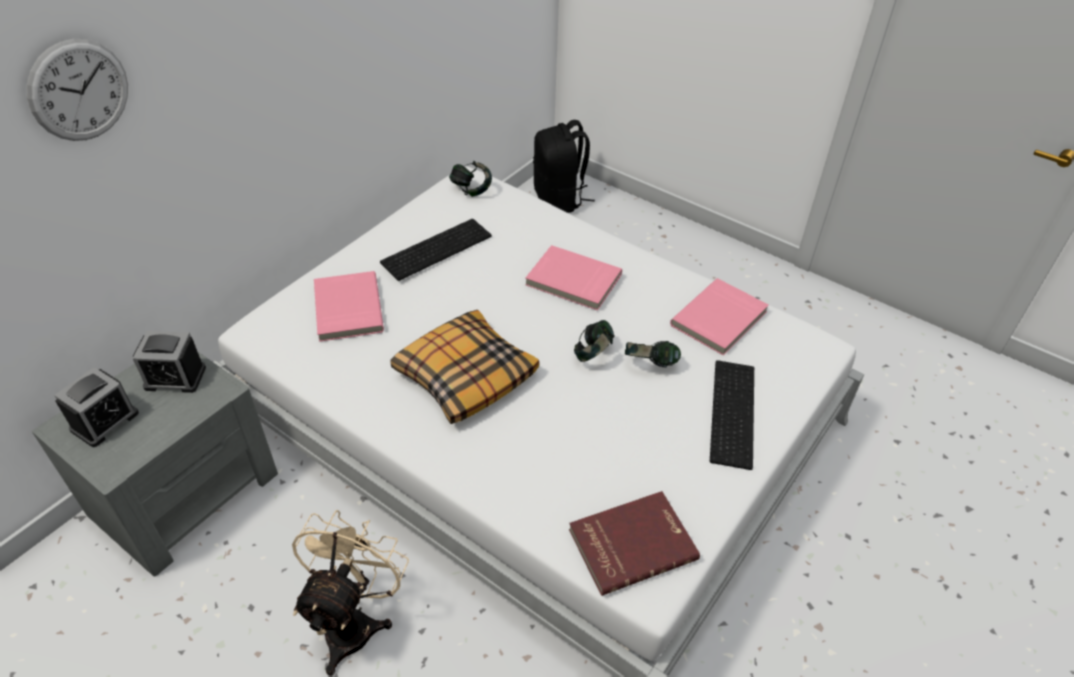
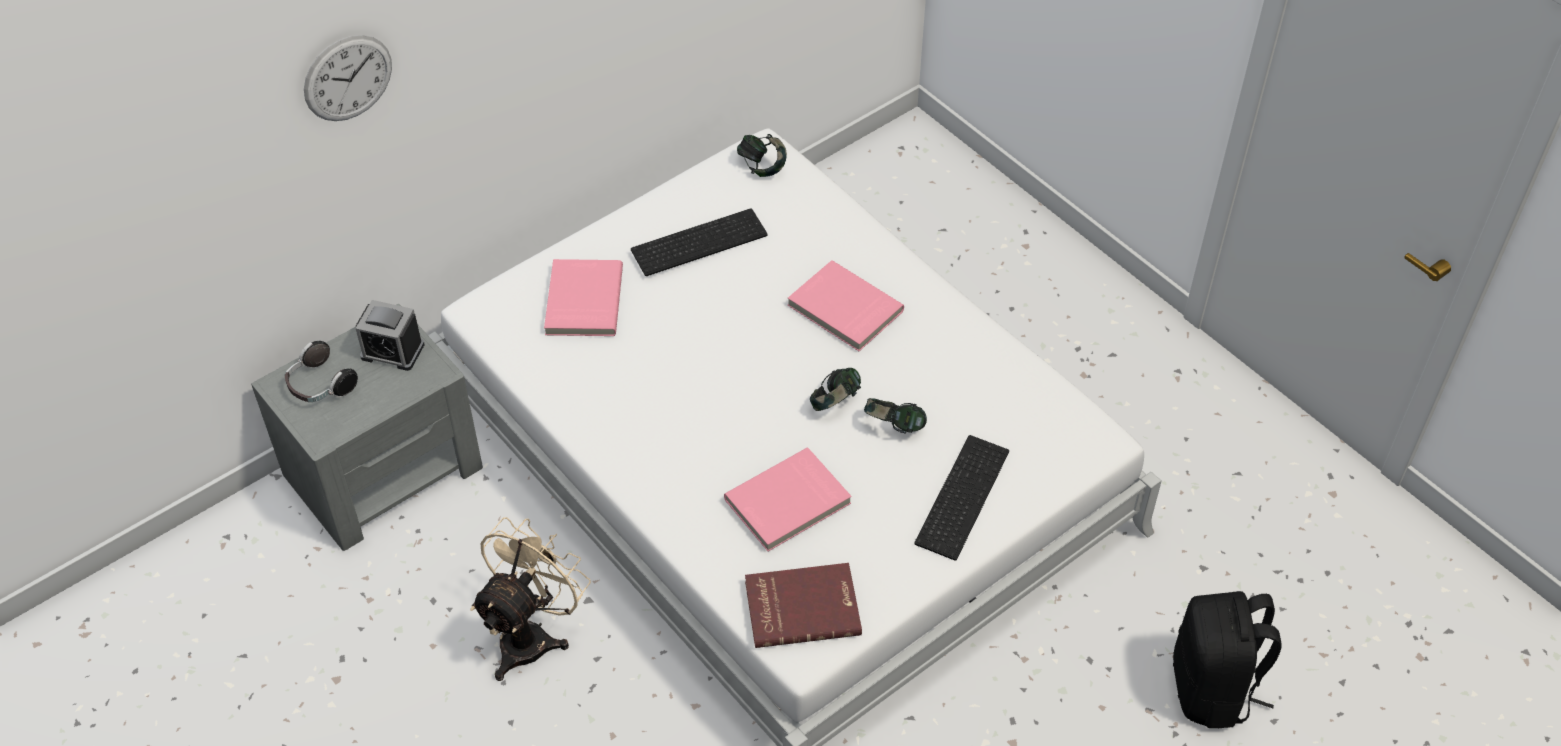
camera: 15 degrees right, 5 degrees up
alarm clock [54,367,139,447] -> headphones [285,341,358,402]
pillow [390,310,539,424] -> none
black backpack [533,120,595,213] -> black backpack moved to [1173,591,1282,728]
pink book [670,278,769,356] -> pink book moved to [724,447,852,551]

